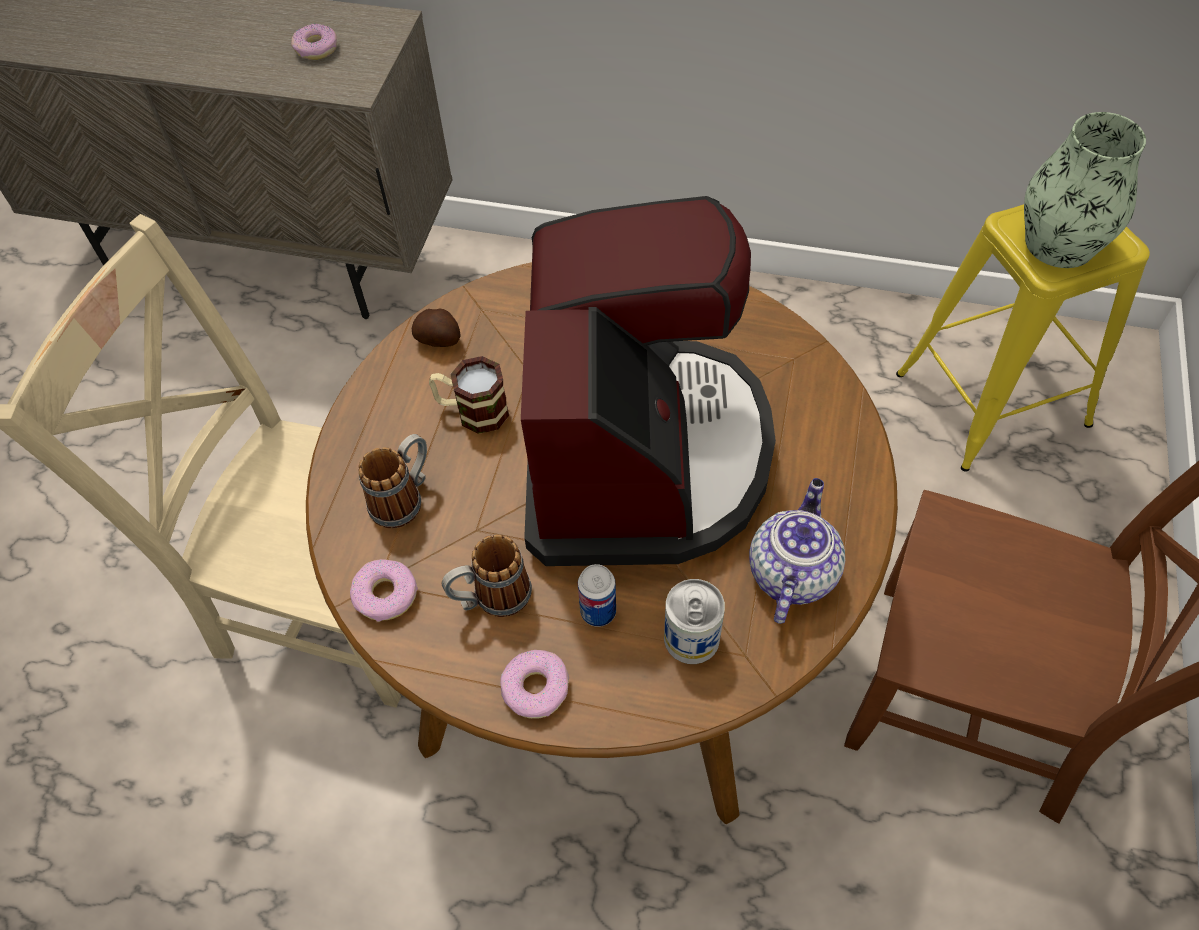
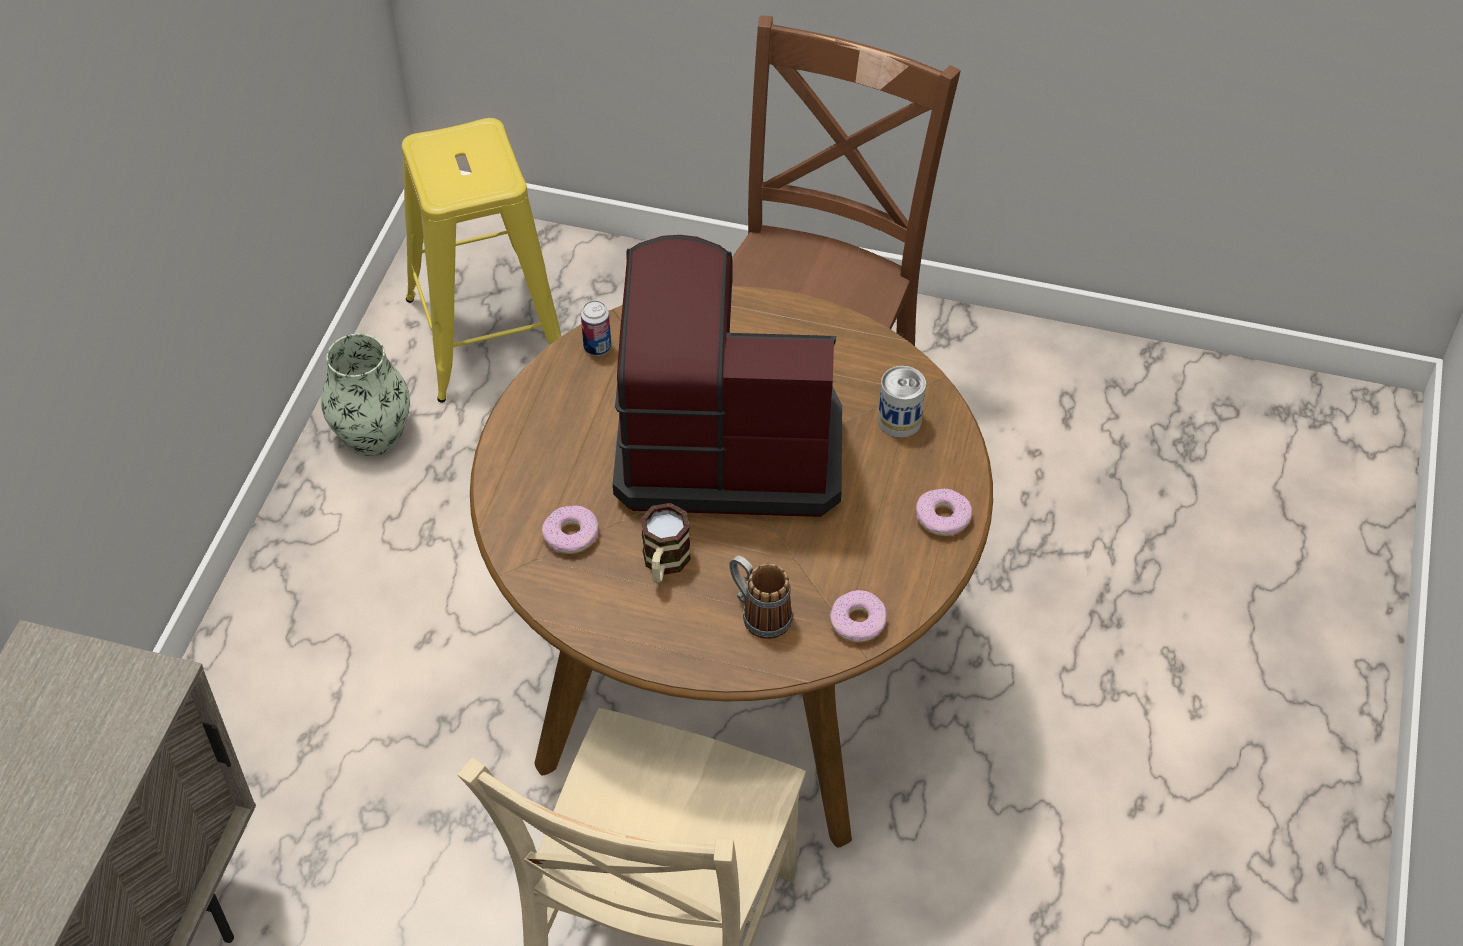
camera: 90 degrees left, 5 degrees down
donut [291,24,337,60] -> donut moved to [542,506,598,554]
potato [412,309,461,347] -> none
mug [442,534,532,617] -> none
can [578,564,616,627] -> can moved to [581,300,611,356]
teapot [749,478,845,624] -> none
vase [1024,112,1146,268] -> vase moved to [321,334,410,456]

